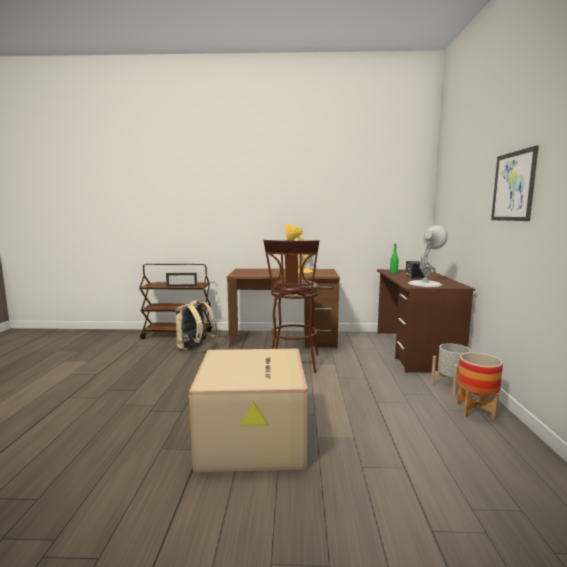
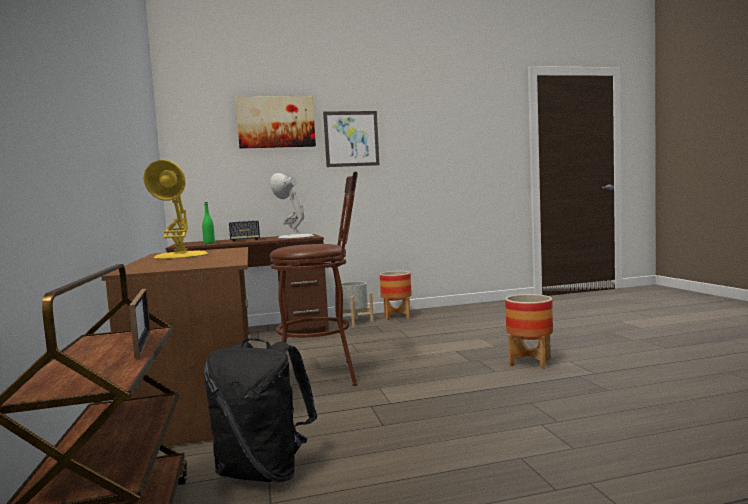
camera: 105 degrees left, 5 degrees down
beige backpack [176,300,218,351] -> black backpack [204,338,317,482]
cardboard box [189,349,308,472] -> planter [505,294,553,369]
none -> picture [236,96,316,149]

